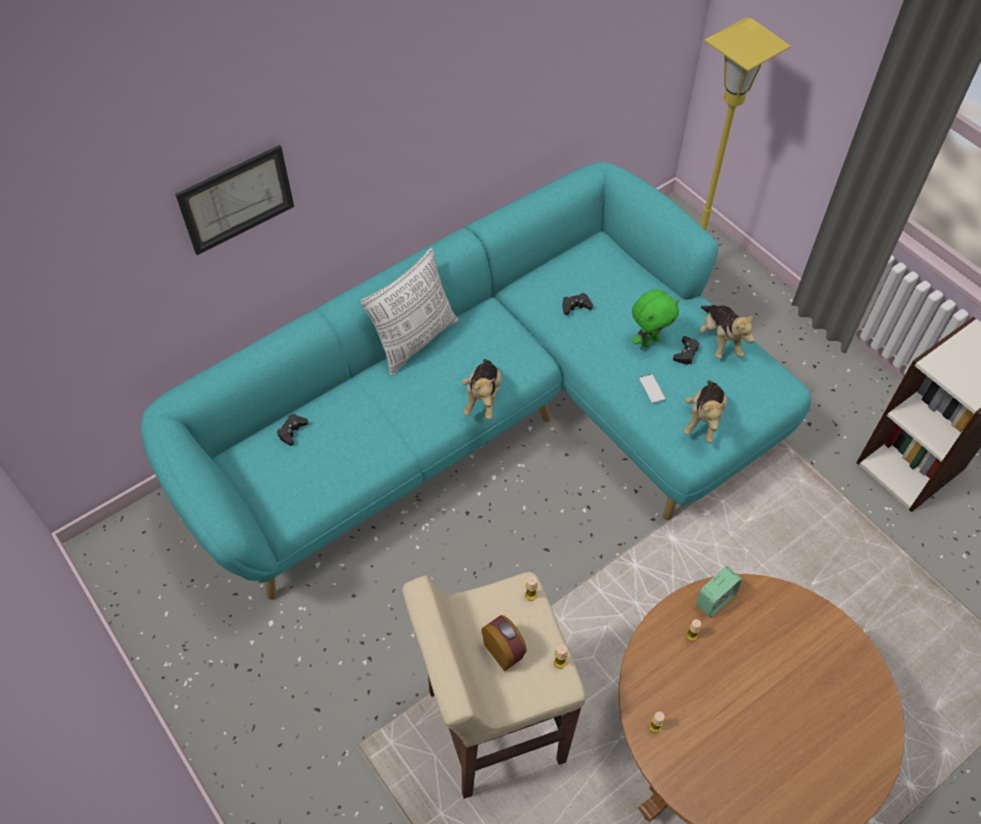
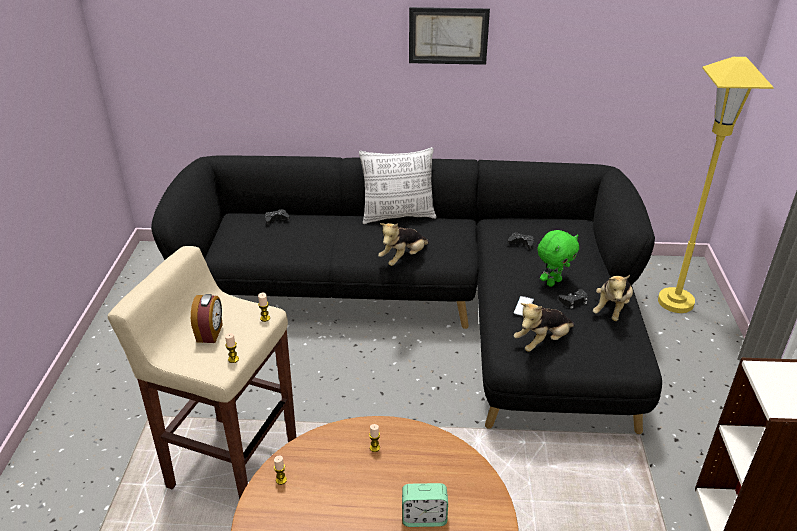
camera: 40 degrees right, 20 degrees down
turquoise sofa [141,161,811,600] -> black sofa [151,155,662,434]
picture [175,145,294,255] -> picture moved to [409,7,490,65]
green plush toy [632,290,679,347] -> green plush toy turned 45 degrees counterclockwise [537,230,579,287]
alarm clock [696,566,742,617] -> alarm clock moved to [402,483,448,527]

